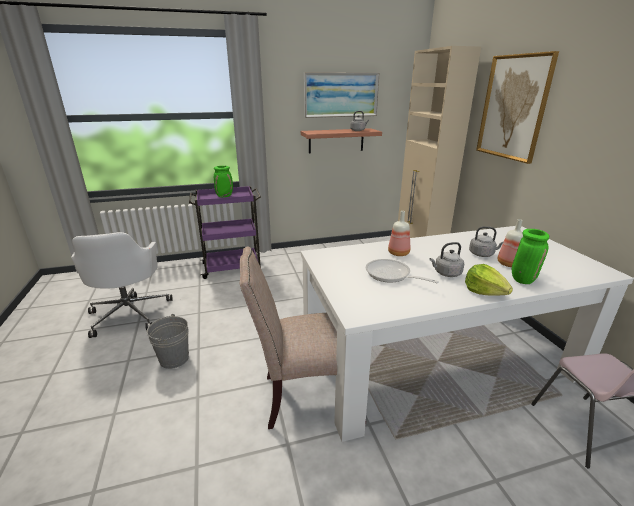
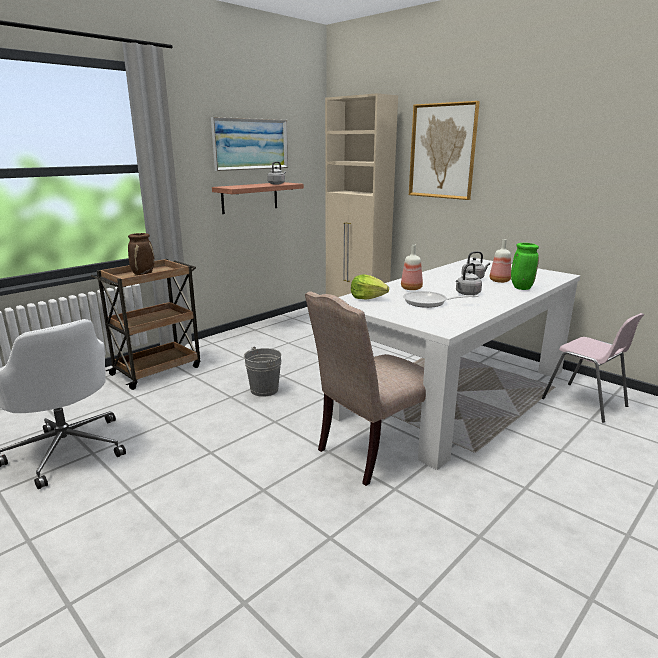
camera: 30 degrees left, 5 degrees down
grey bucket [147,314,189,369] -> grey bucket moved to [244,346,282,397]
purple cart [189,186,261,279] -> brown cart [91,259,200,390]
green vase [214,166,233,197] -> brown vase [128,233,155,275]
lettuce [465,264,513,296] -> lettuce moved to [351,275,389,300]

